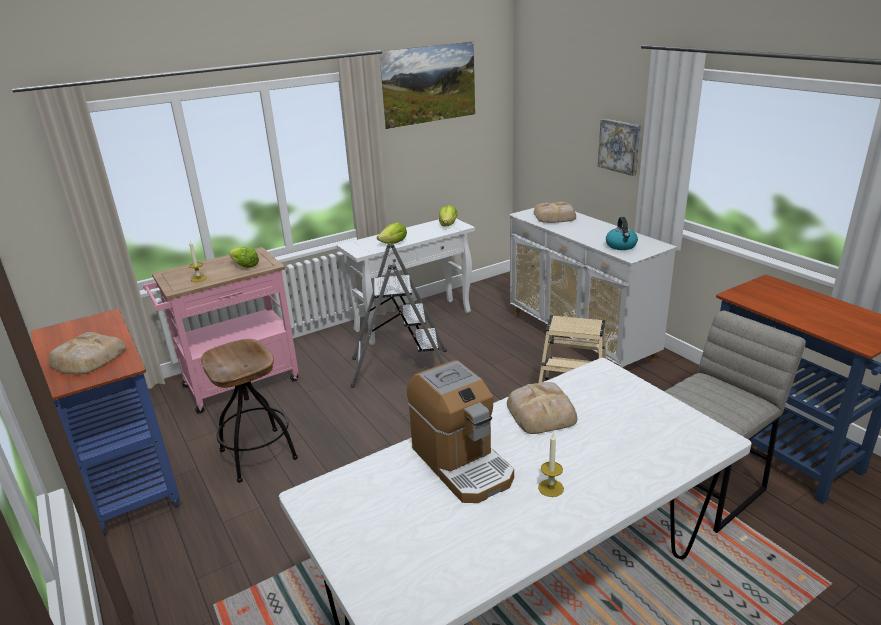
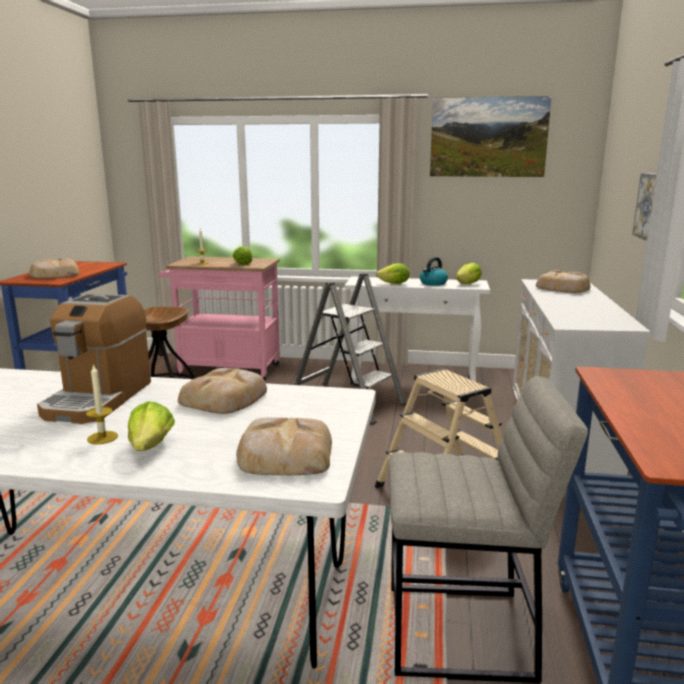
camera: 40 degrees right, 10 degrees down
kettle [606,217,638,250] -> kettle moved to [420,257,448,286]
none -> lettuce [128,401,175,451]
none -> bread [236,417,332,475]

